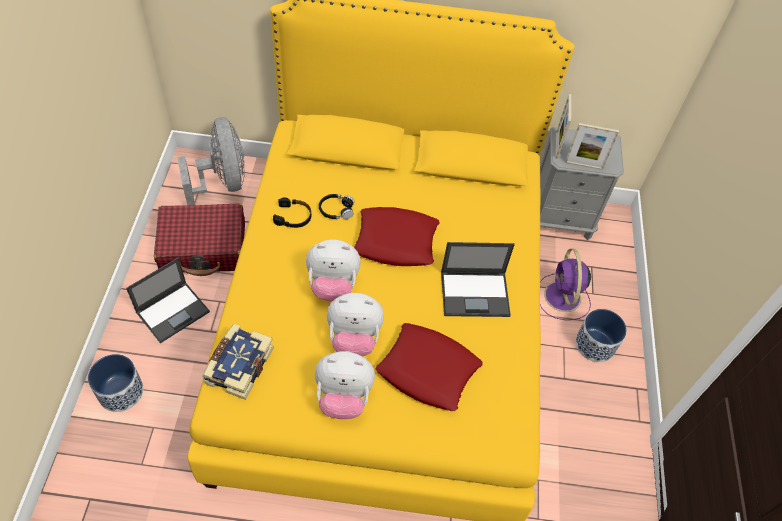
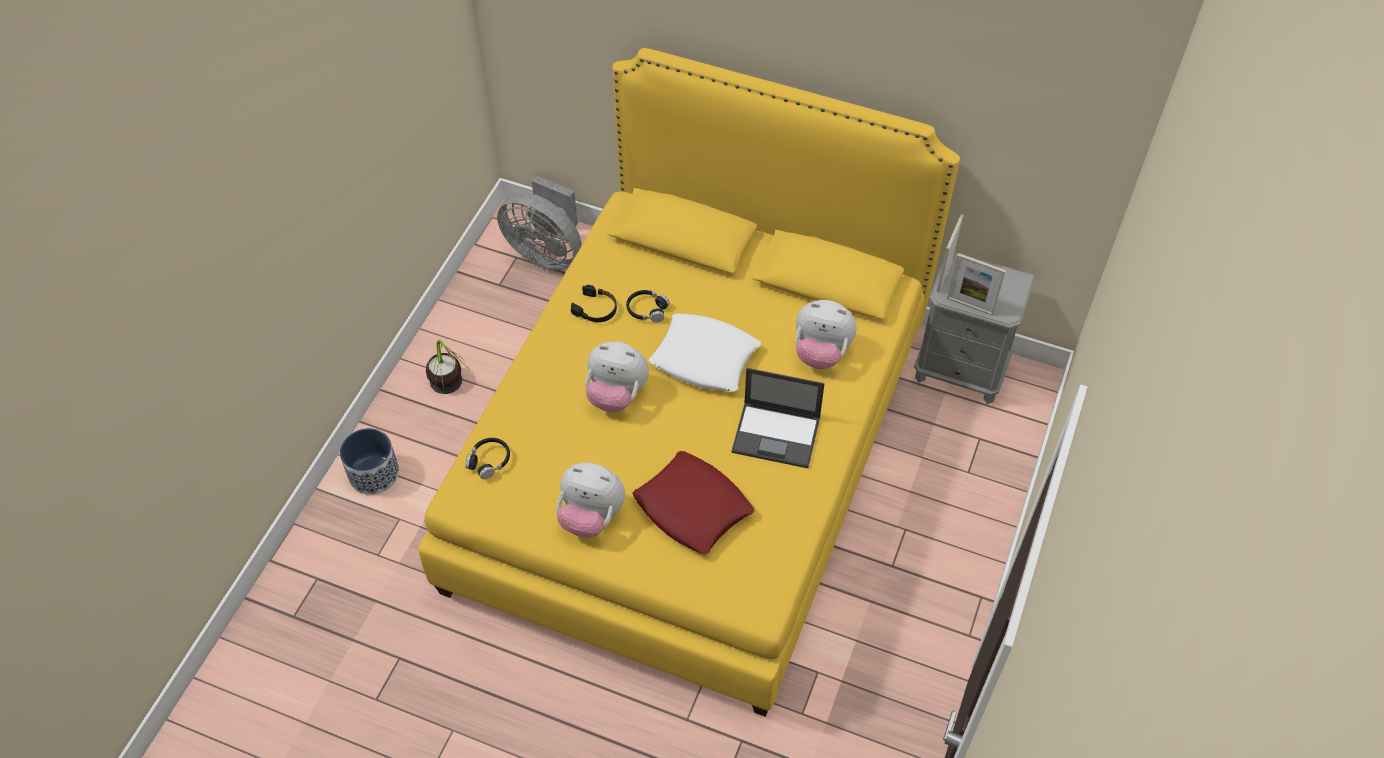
camera: 20 degrees right, 0 degrees up
laptop [126,258,210,343] -> potted plant [426,340,470,394]
red suitcase [154,203,245,276] -> none
grey fan [177,117,245,205] -> grey fan turned 120 degrees clockwise [497,175,582,271]
book [202,324,274,400] -> black headphones [466,438,510,479]
plush toy [327,293,384,356] -> plush toy moved to [795,300,857,369]
red pillow [354,207,440,266] -> white pillow [649,313,761,392]
purple fan [540,249,591,320] -> none
planter [576,309,627,362] -> none

